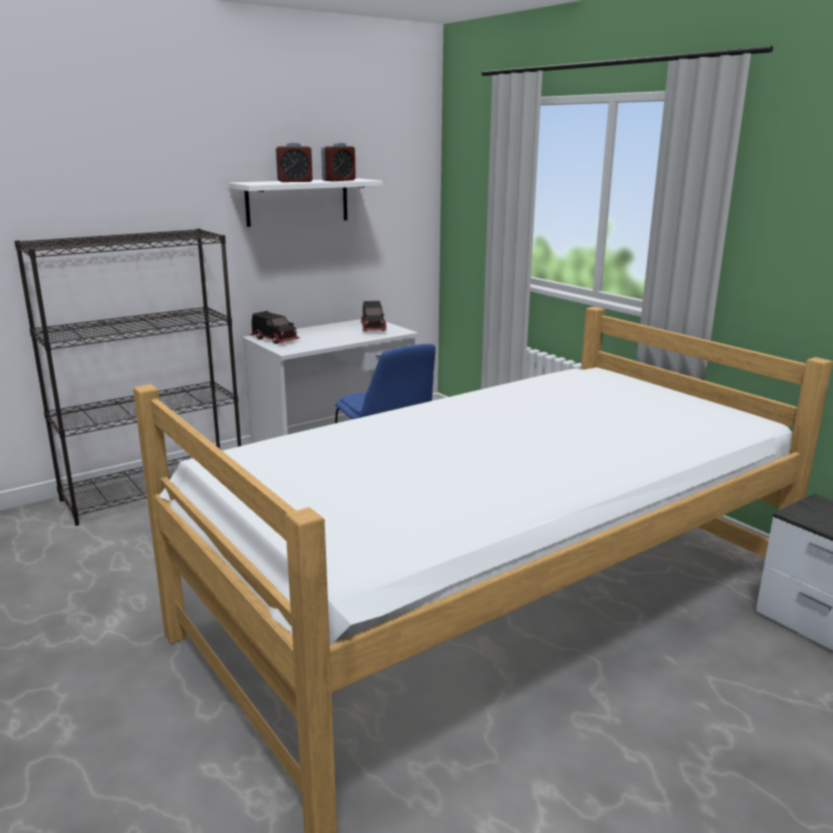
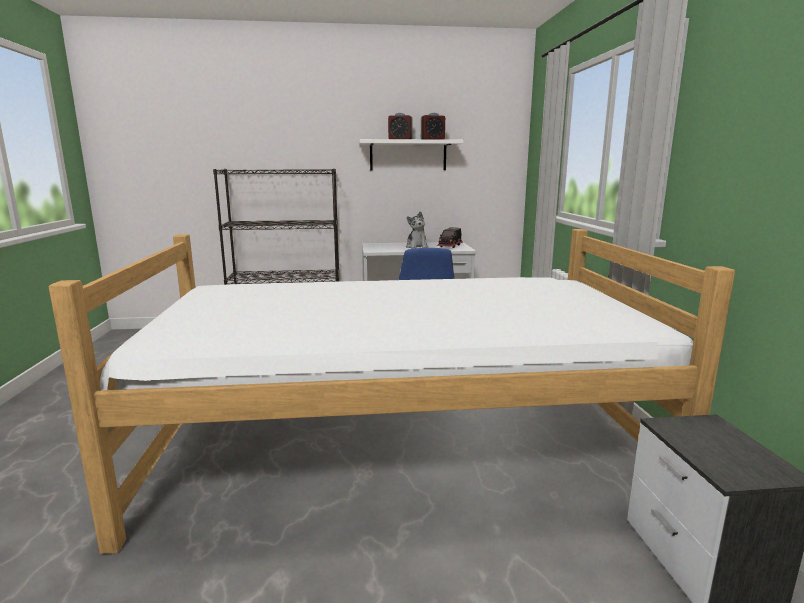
camera: 30 degrees right, 5 degrees down
toy truck [250,311,300,344] -> none
none -> plush toy [406,211,428,249]

